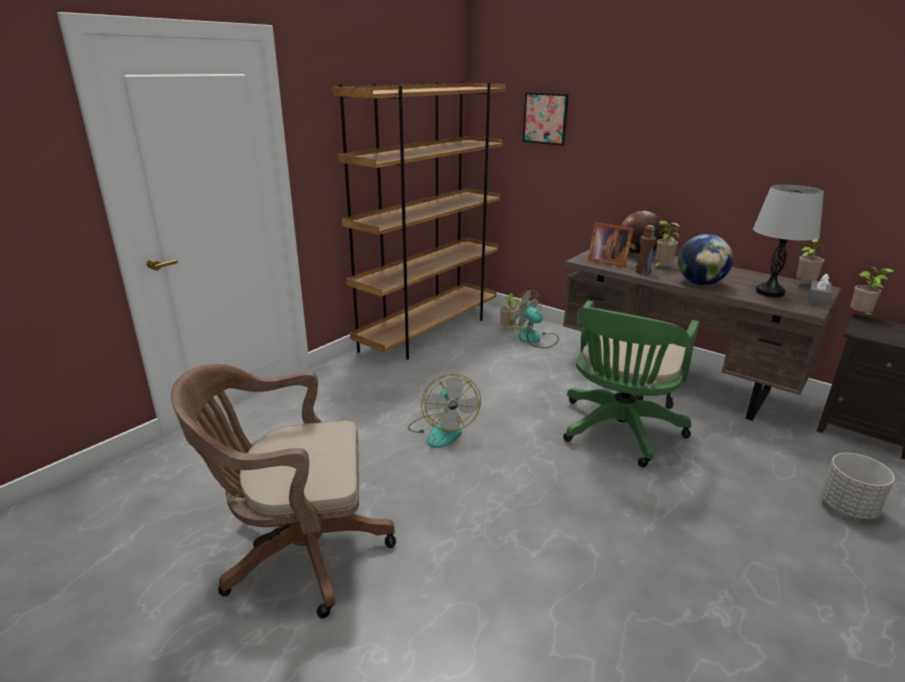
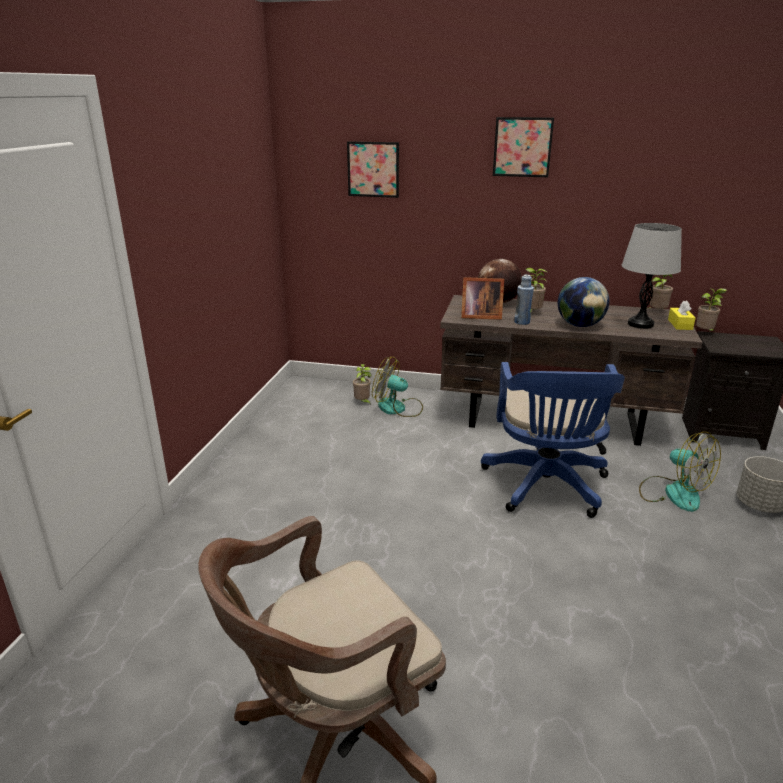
camera: 25 degrees left, 0 degrees up
brown bookcase [332,81,506,360] -> none
fan [408,374,481,448] -> fan moved to [639,432,721,512]
green office chair [563,301,699,467] -> blue office chair [481,362,625,518]
brown bottle [635,225,657,275] -> blue bottle [514,275,534,325]
grey tissue box [807,274,832,306] -> yellow tissue box [668,300,696,330]
none -> picture [493,117,554,177]

